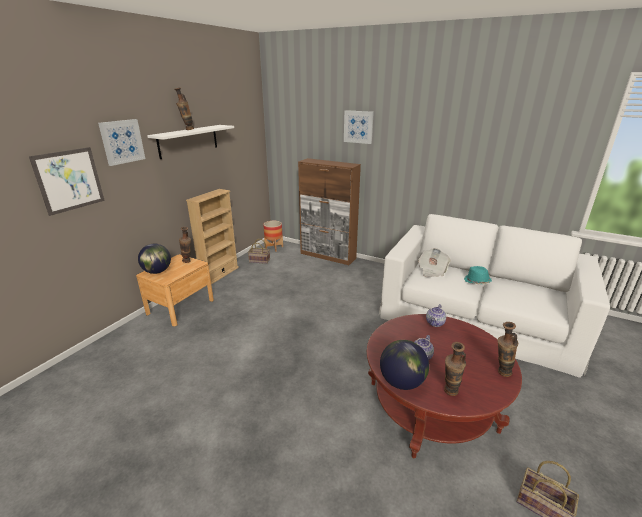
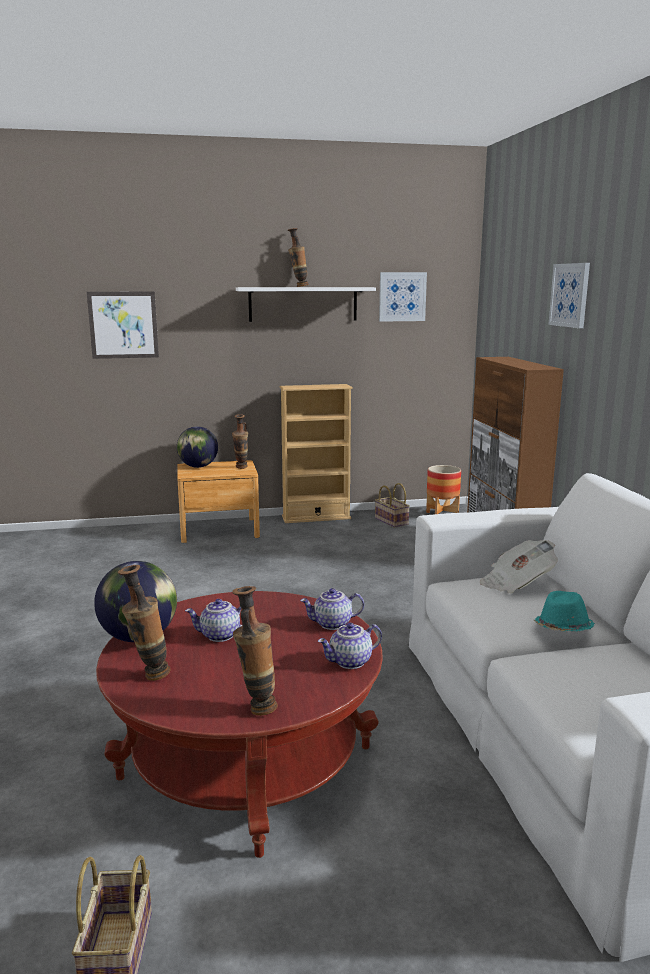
camera: 50 degrees right, 10 degrees down
picture [98,119,145,166] -> picture moved to [379,272,427,322]
none -> teapot [318,623,382,669]

